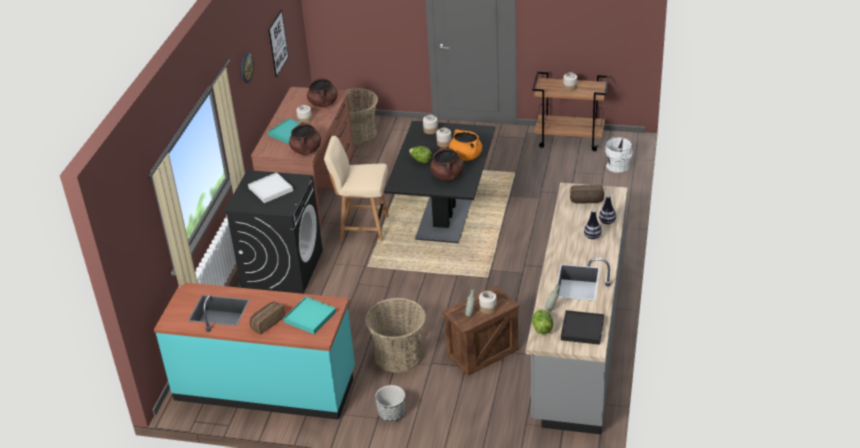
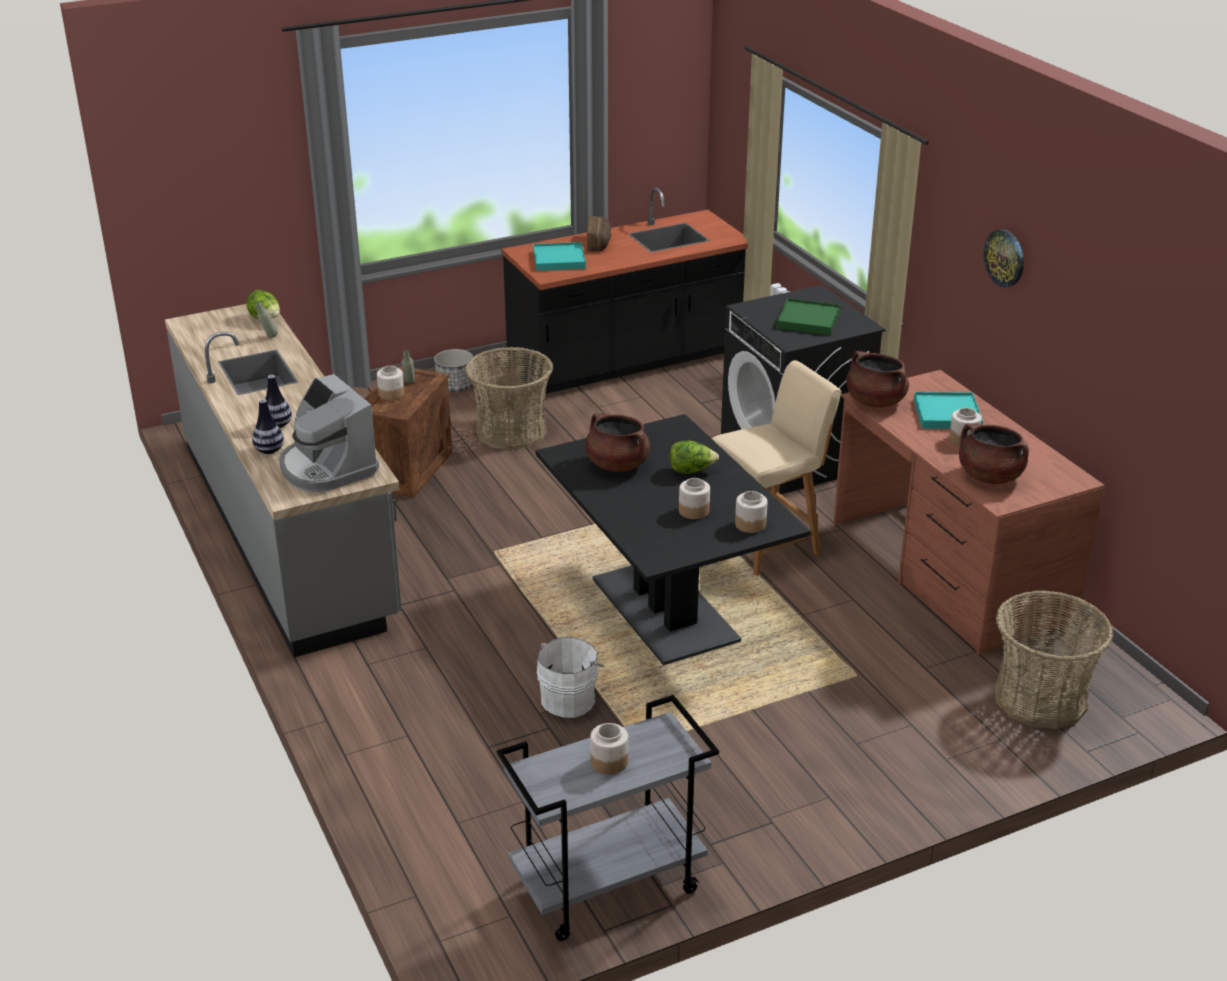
camera: 140 degrees right, 5 degrees down
turquoise counter [154,282,355,420] -> black counter [502,187,748,394]
white tray [248,172,293,203] -> green tray [776,298,840,335]
picture [268,10,289,77] -> none
orange cooking pot [449,129,482,161] -> none
brown cart [532,72,609,151] -> grey cart [497,695,719,941]
black tray [561,310,604,345] -> none
bread [570,185,604,204] -> coffee machine [279,374,379,492]
white bucket [603,137,633,173] -> white bucket moved to [537,637,604,718]

